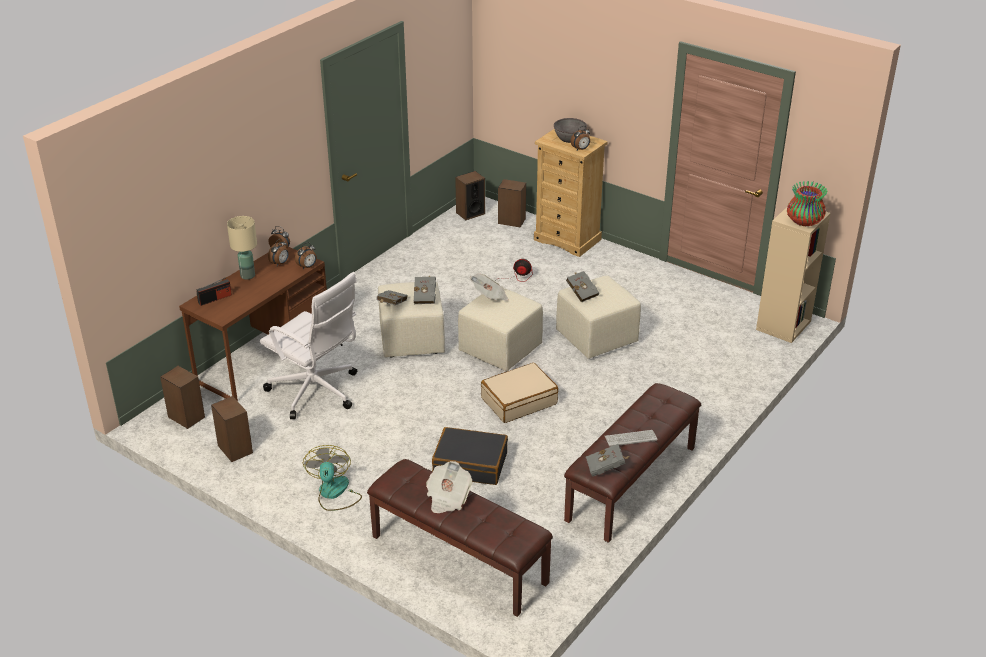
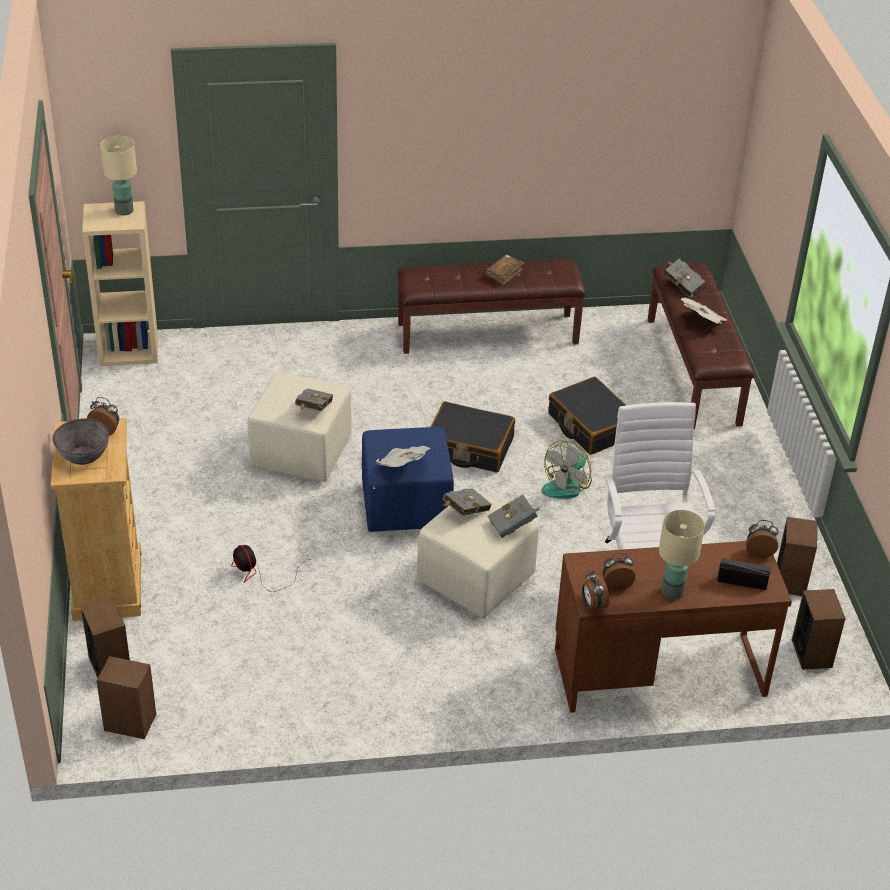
camera: 135 degrees left, 5 degrees up
alarm clock [295,242,317,270] -> alarm clock moved to [746,520,778,558]
fan [303,445,362,511] -> fan moved to [542,441,592,499]
beige ottoman [458,288,543,372] -> blue ottoman [362,427,454,532]
beige suitcase [481,363,558,423] -> black suitcase [431,401,515,473]
grey book [586,444,630,477] -> grey book moved to [663,259,705,297]
keyboard [605,430,658,447] -> brown book [485,254,524,285]
vase [787,181,828,226] -> beige table lamp [100,136,137,215]

